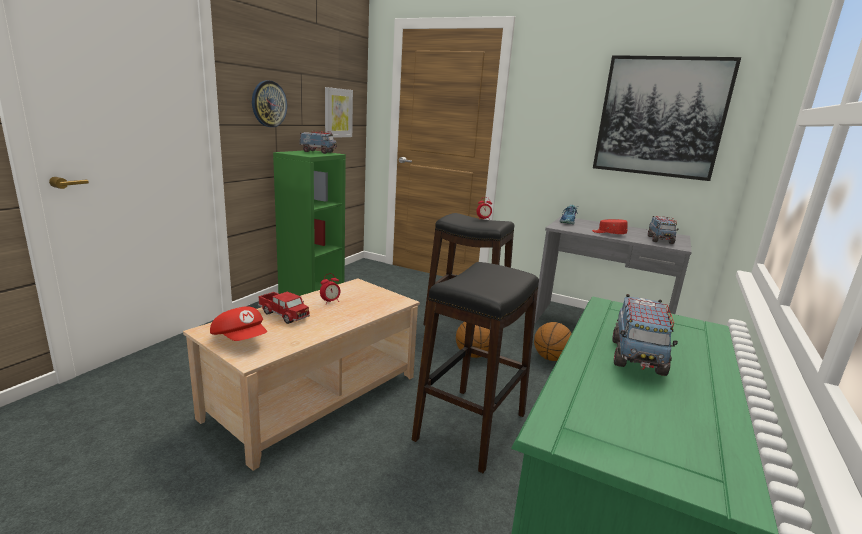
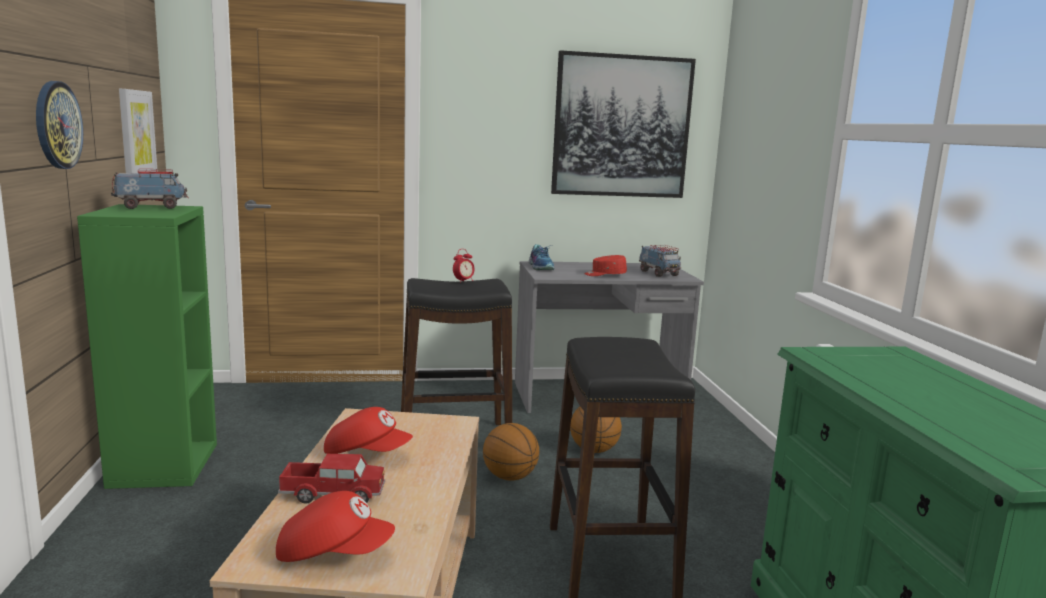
camera: 35 degrees left, 5 degrees down
alarm clock [320,273,341,304] -> red cap [324,407,413,454]
toy truck [612,294,678,376] -> none

